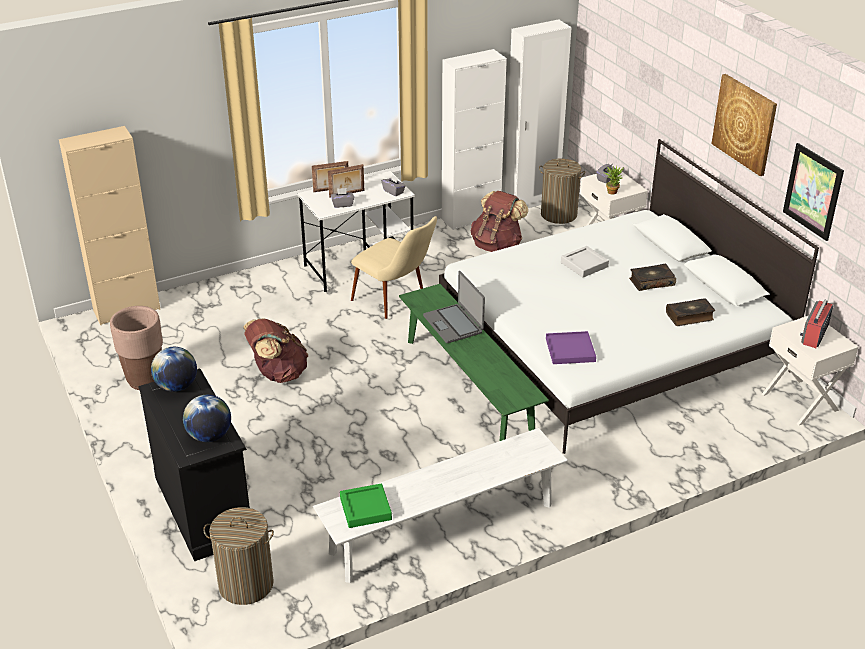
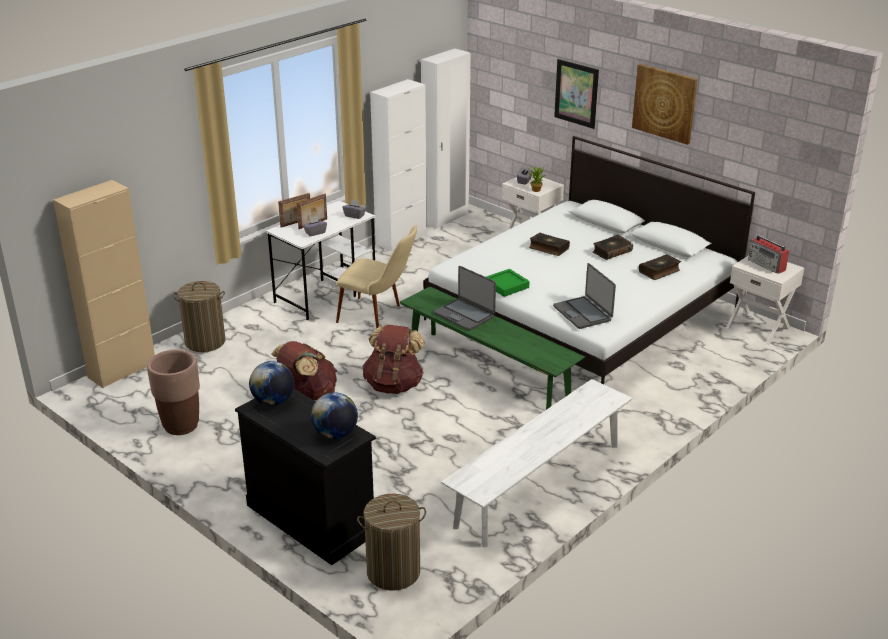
camera: 20 degrees left, 5 degrees down
green tray [340,483,392,528] -> green tray moved to [486,269,530,297]
brown backpack [471,191,528,252] -> brown backpack moved to [362,325,424,394]
laundry basket [539,158,585,224] -> laundry basket moved to [173,281,225,352]
purple tray [546,331,596,364] -> laptop [553,263,616,329]
grey tray [561,246,609,278] -> book [529,233,570,256]
picture [783,143,844,241] -> picture moved to [554,59,599,129]
radio [800,299,833,348] -> radio turned 45 degrees counterclockwise [748,235,789,274]

